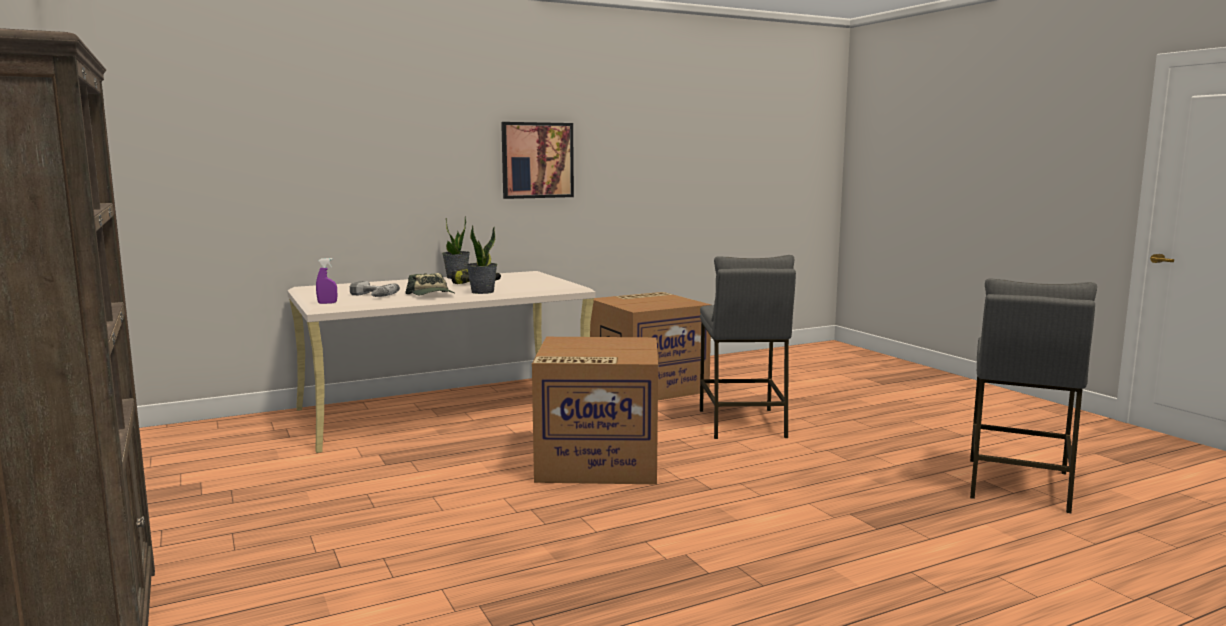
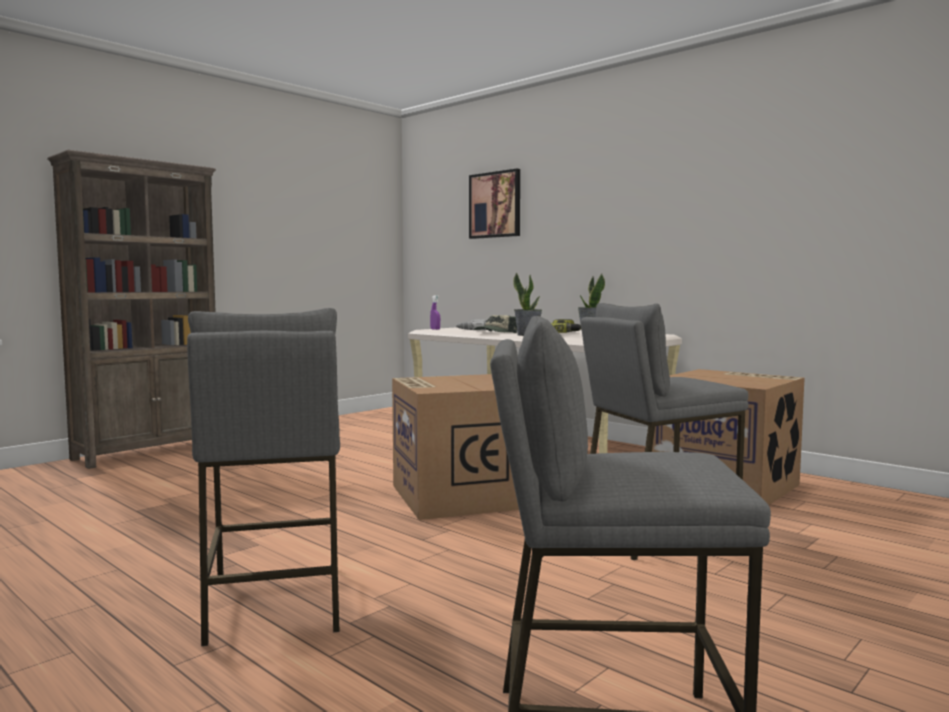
camera: 70 degrees right, 5 degrees down
picture [501,122,574,199] -> picture moved to [469,169,520,239]
none -> grey stool [187,308,340,646]

